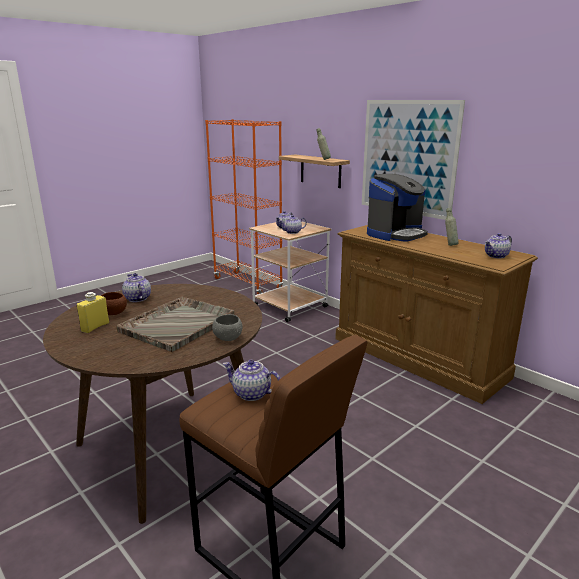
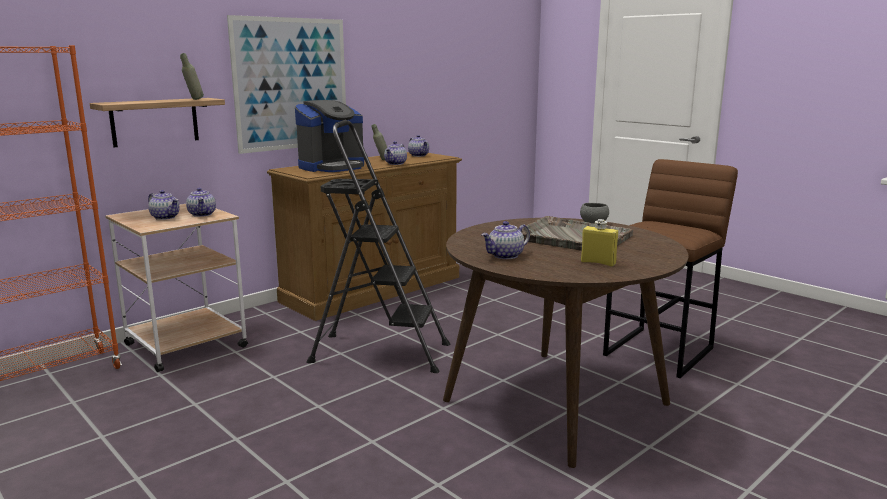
camera: 90 degrees left, 5 degrees down
brown bowl [101,292,127,315] -> none
teapot [223,360,281,401] -> teapot moved to [384,141,407,165]
coffee machine [367,174,428,242] -> coffee machine turned 90 degrees clockwise [295,100,364,172]
none -> step ladder [306,120,450,373]

